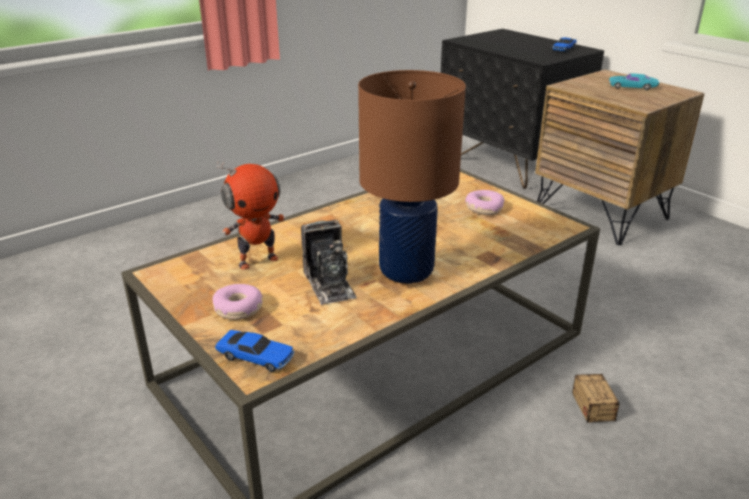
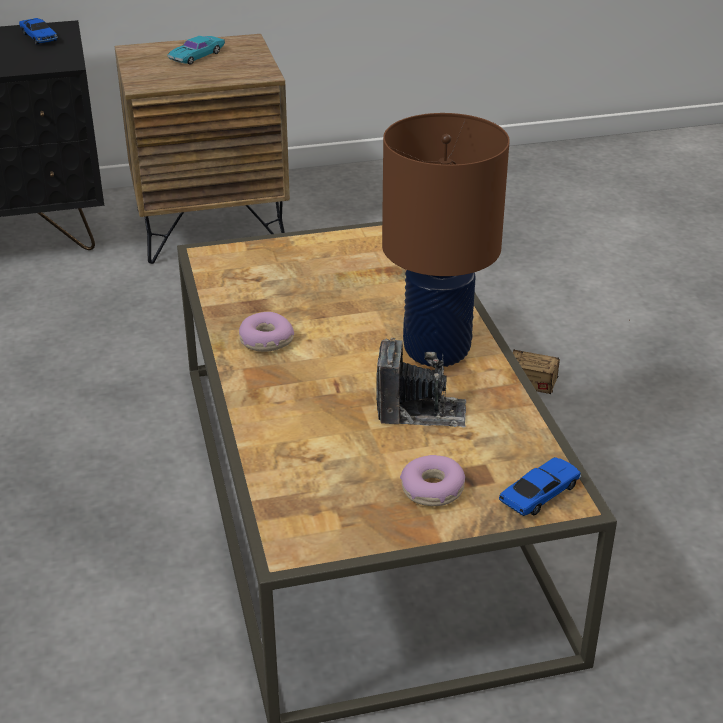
camera: 65 degrees left, 5 degrees up
toy robot [217,161,285,270] -> none
donut [465,190,504,215] -> donut moved to [239,312,294,352]

